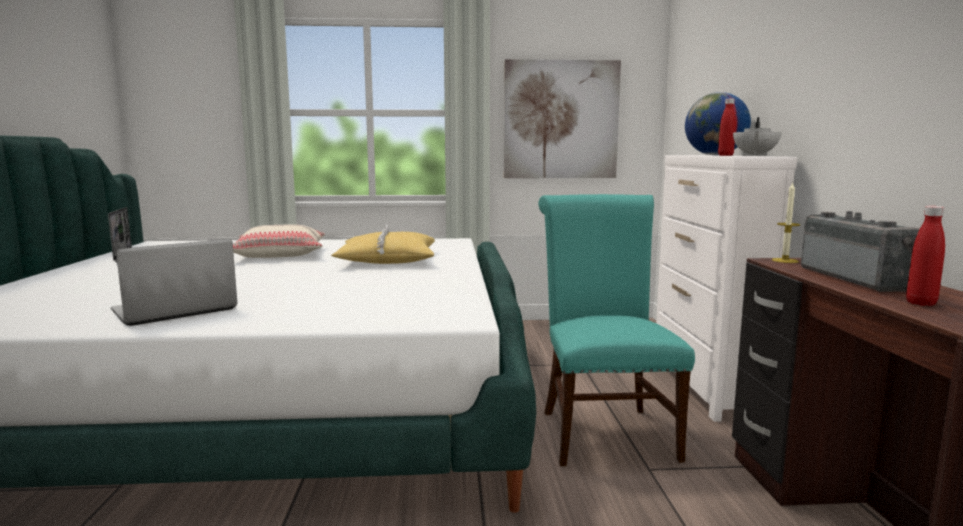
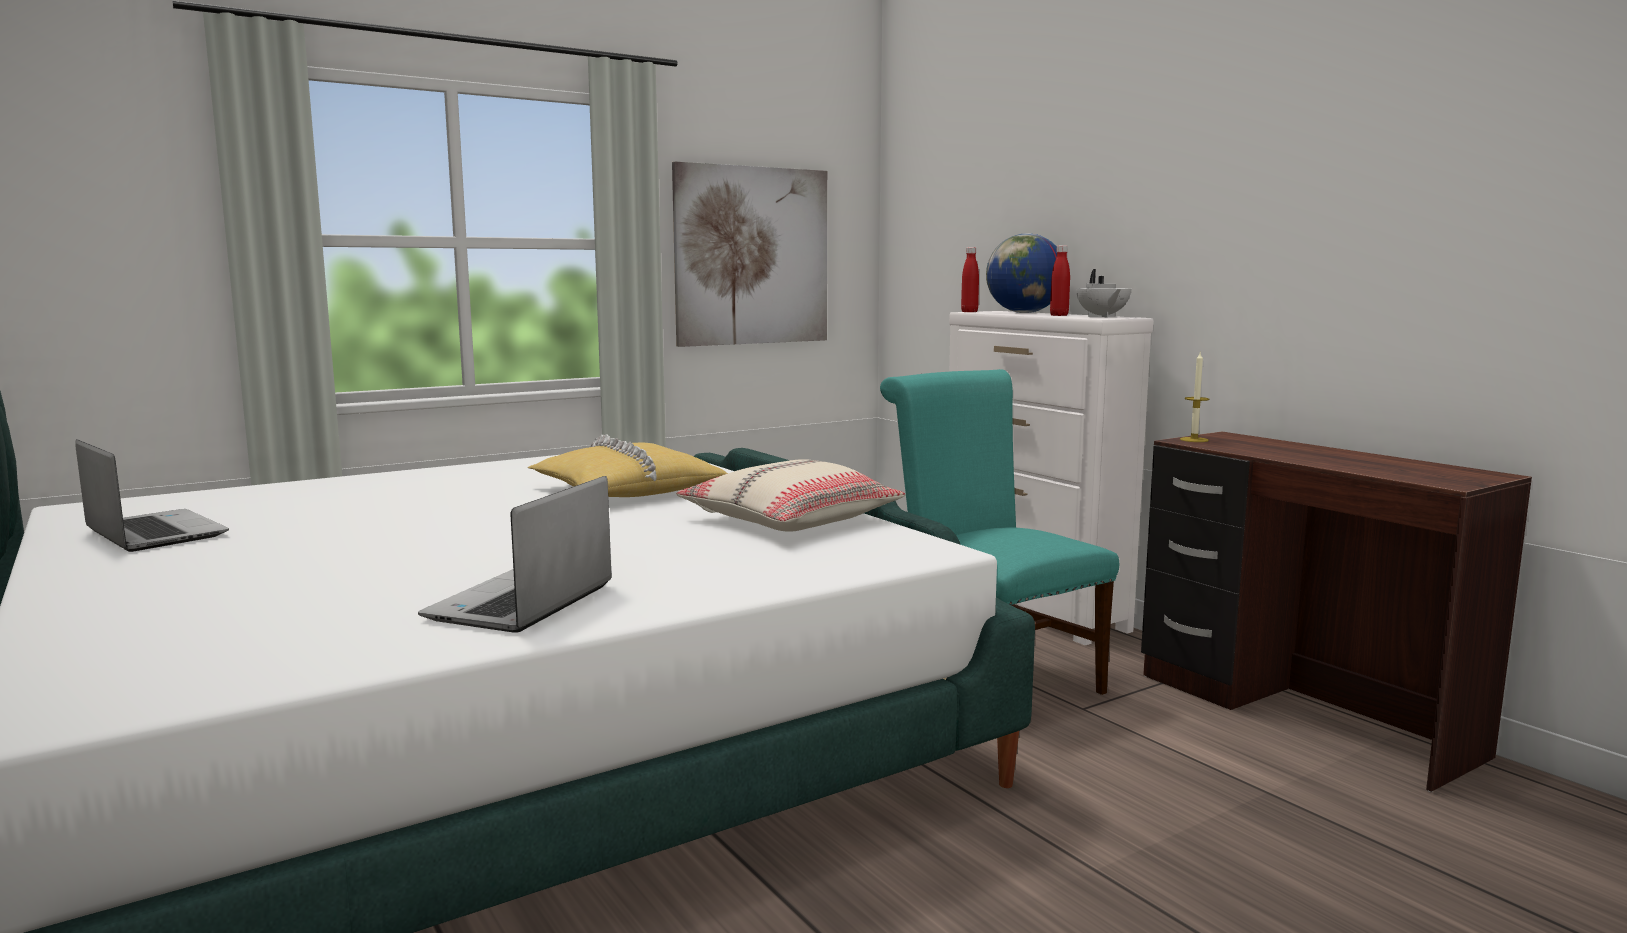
camera: 30 degrees left, 0 degrees up
beige pillow [233,224,325,258] -> beige pillow moved to [676,459,905,532]
radio [801,211,920,292] -> none
red bottle [906,206,945,306] -> red bottle moved to [961,247,979,312]

